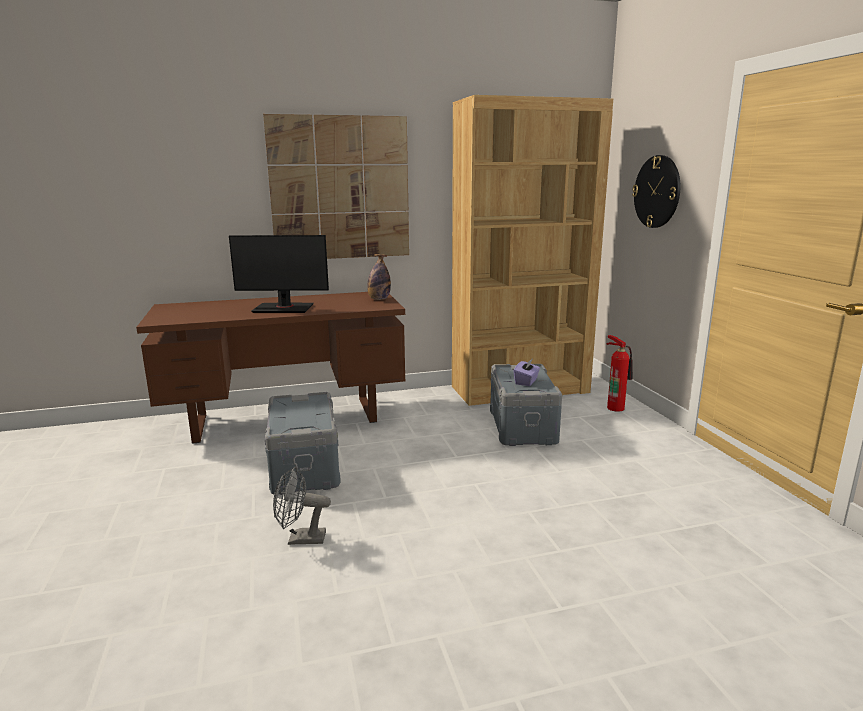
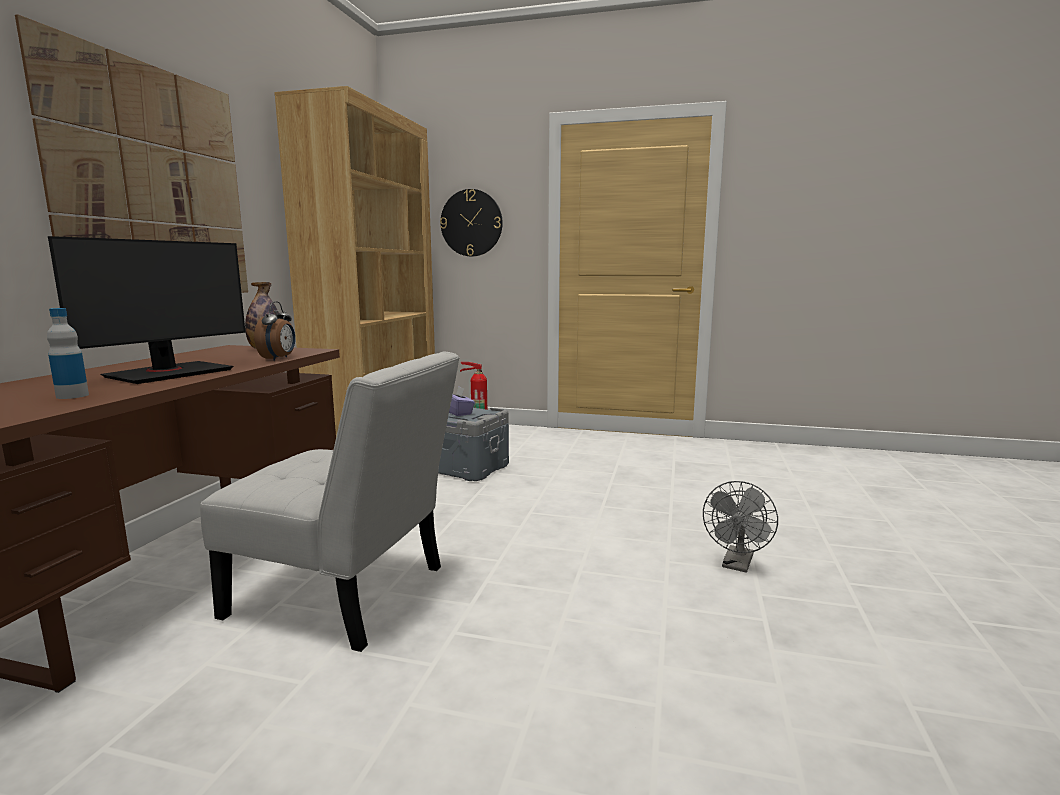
camera: 60 degrees left, 5 degrees down
grey storage box [265,392,341,495] -> white chair [200,352,460,652]
grey fan [273,466,331,545] -> grey fan moved to [703,481,778,573]
none -> bottle [47,308,89,399]
none -> alarm clock [254,301,295,361]

